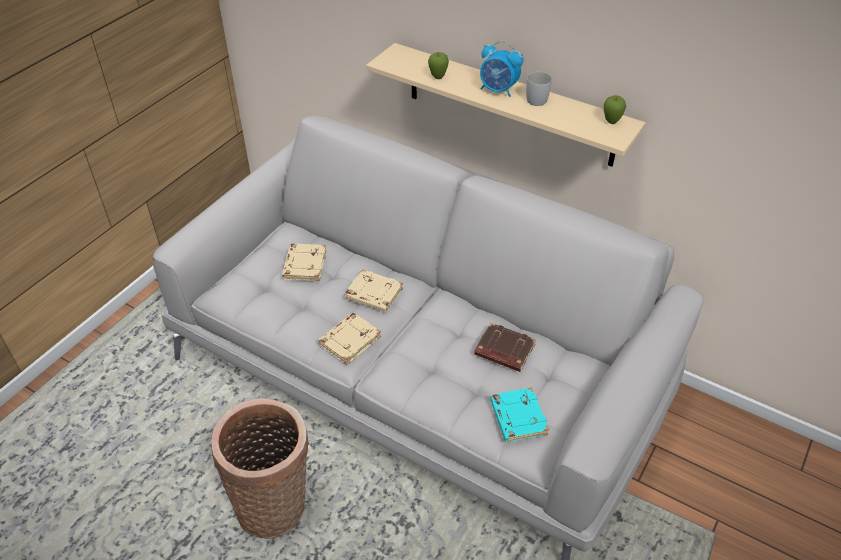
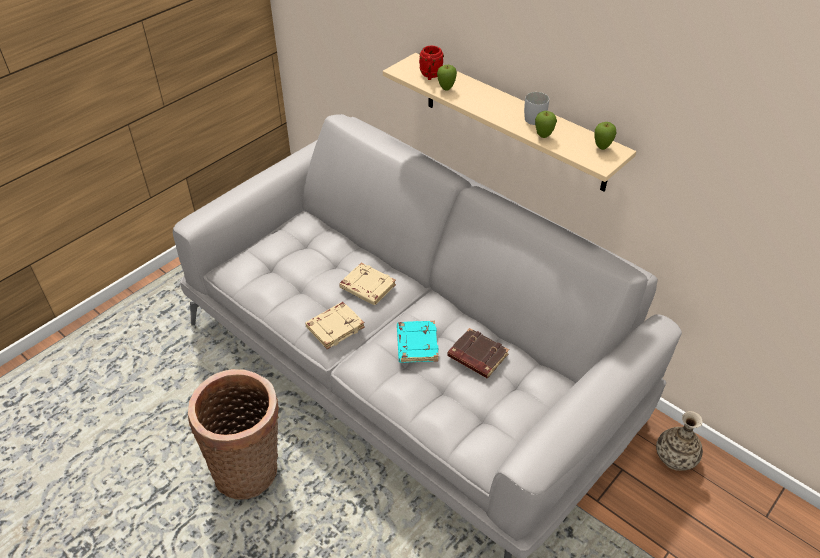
camera: 10 degrees right, 0 degrees up
beige book [282,244,327,281] -> none
alarm clock [480,41,523,97] -> none
turquoise book [490,387,549,443] -> turquoise book moved to [397,321,439,363]
none -> red mug [419,46,444,80]
none -> apple [535,111,557,138]
none -> vase [656,411,703,471]

